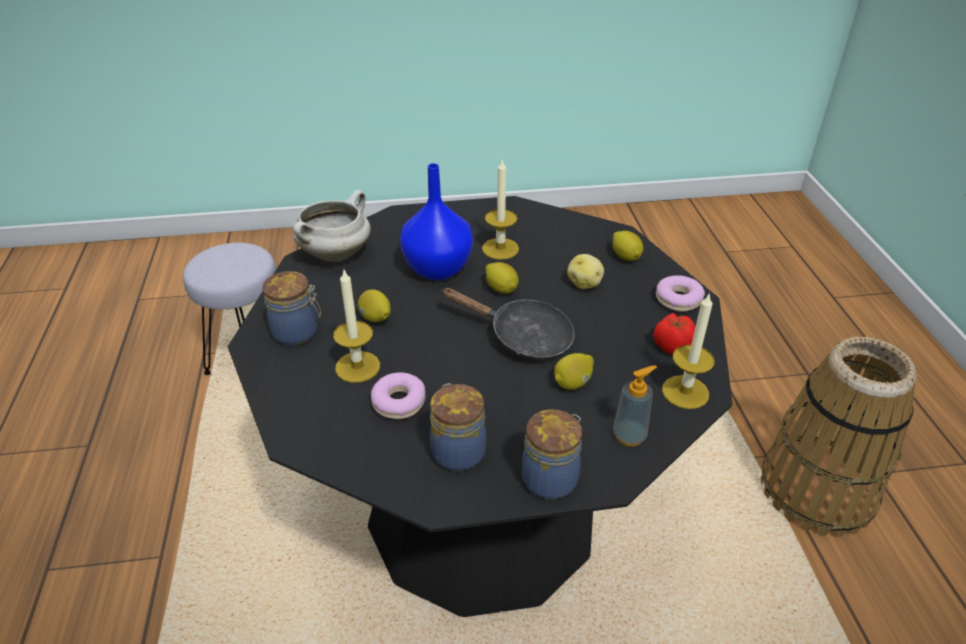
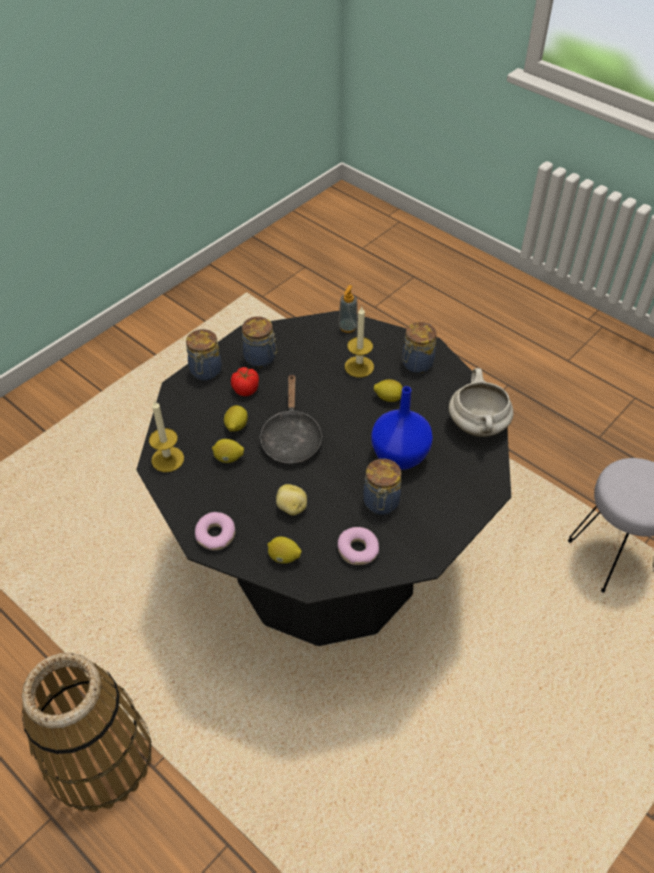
camera: 140 degrees right, 10 degrees up
donut [371,373,425,419] -> donut moved to [338,527,379,565]
black frying pan [441,288,575,361] -> black frying pan turned 75 degrees counterclockwise [259,374,323,464]
candle [482,160,519,260] -> jar [363,459,401,515]
lemon [485,262,519,294] -> lemon moved to [212,439,244,463]
soap dispenser [613,366,657,447] -> soap dispenser moved to [338,285,358,333]
tomato [653,313,695,354] -> tomato moved to [231,367,259,396]

